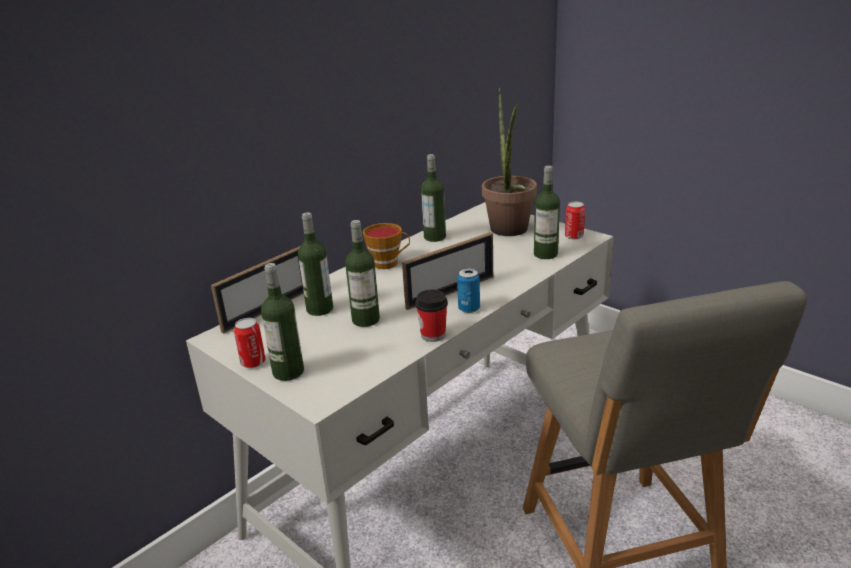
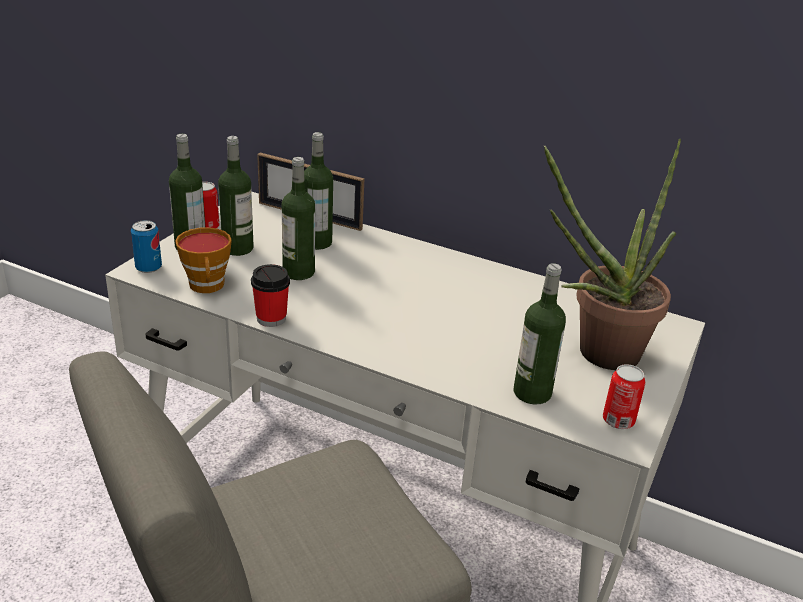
camera: 70 degrees right, 5 degrees up
cup [363,223,410,269] -> cup moved to [175,227,232,293]
picture frame [402,232,493,310] -> none
bottle [421,154,446,242] -> bottle moved to [218,136,254,256]
can [457,268,480,313] -> can moved to [131,220,162,273]

